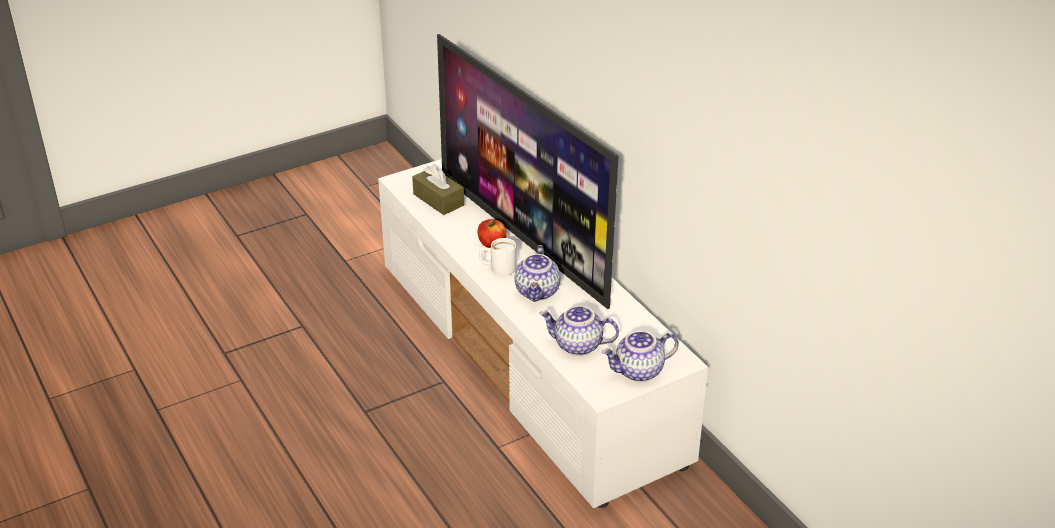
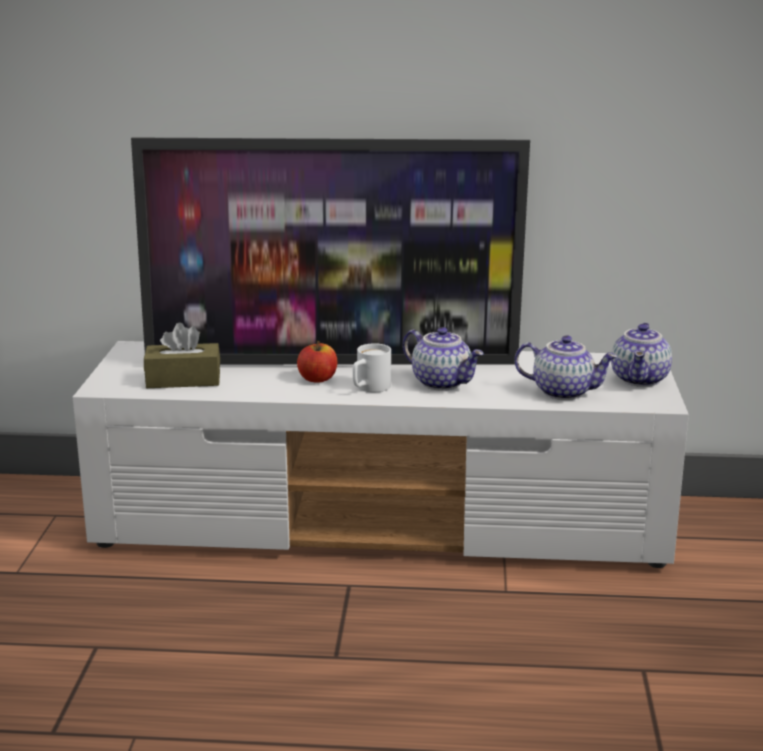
camera: 55 degrees left, 15 degrees down
teapot [539,306,619,356] -> teapot turned 120 degrees counterclockwise [514,335,618,400]

